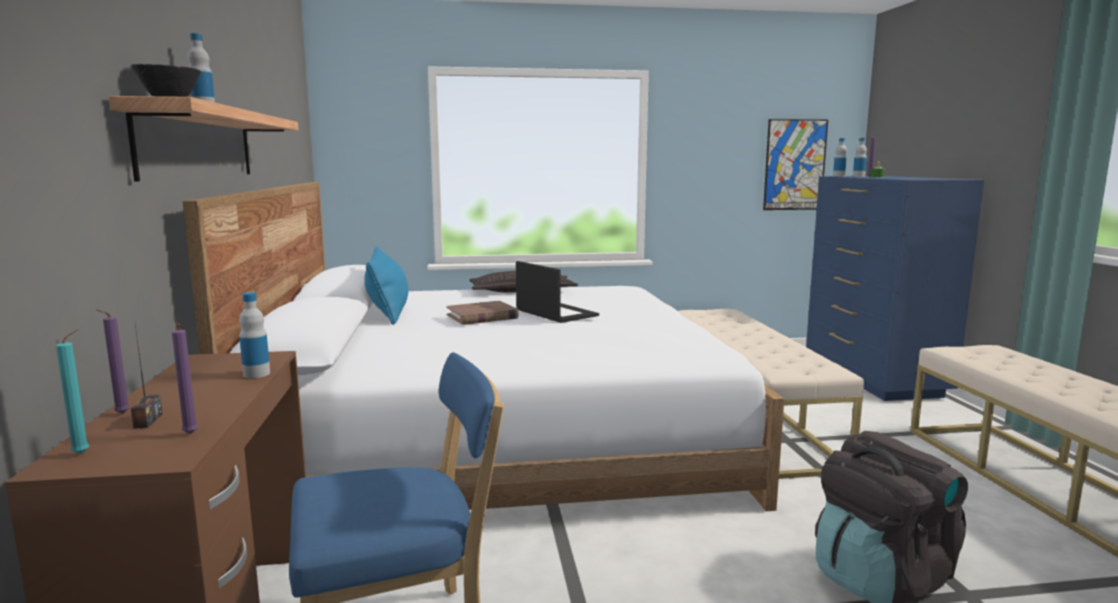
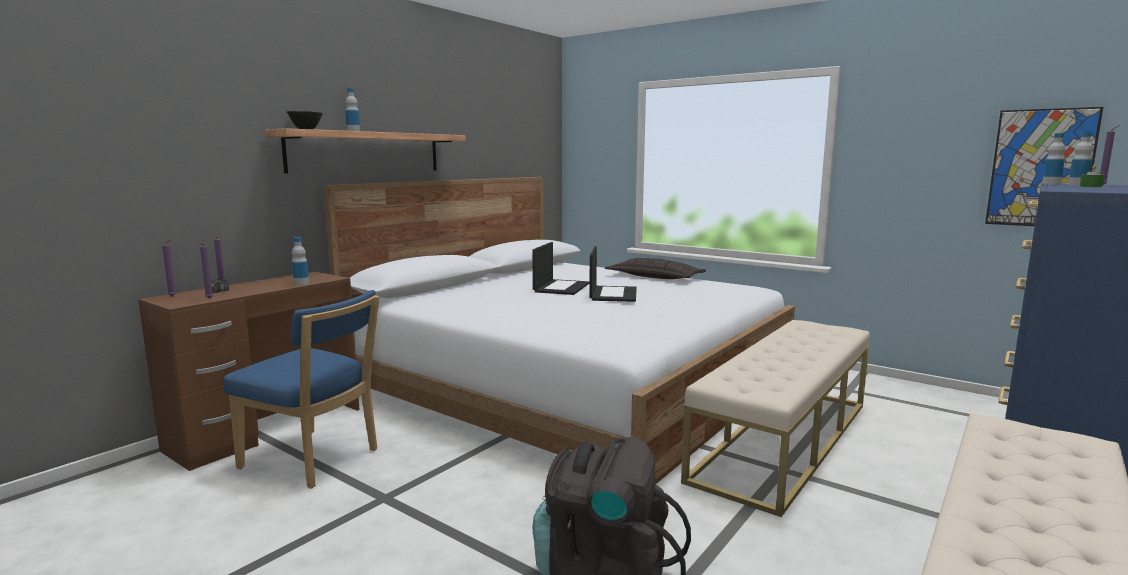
camera: 45 degrees right, 0 degrees up
turquoise candle [56,329,89,454] -> purple candle [162,239,176,296]
blue pillow [364,246,409,325] -> none
brown book [446,301,519,325] -> laptop [532,242,590,295]

